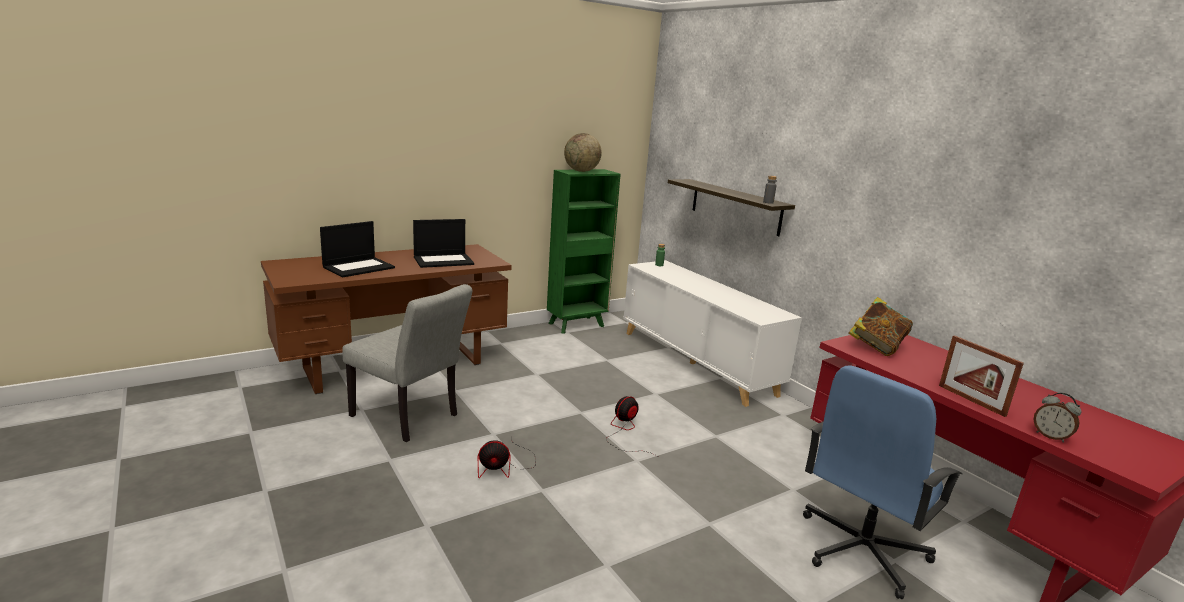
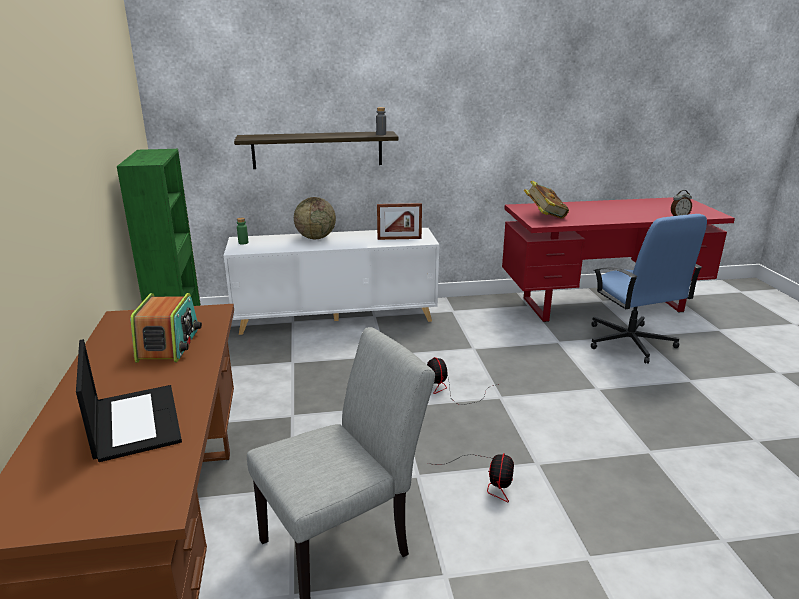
camera: 65 degrees left, 5 degrees up
laptop [413,219,474,268] -> radio [131,293,202,363]
globe [564,133,602,172] -> globe moved to [294,197,336,239]
picture frame [939,335,1024,417] -> picture frame moved to [377,203,422,240]

